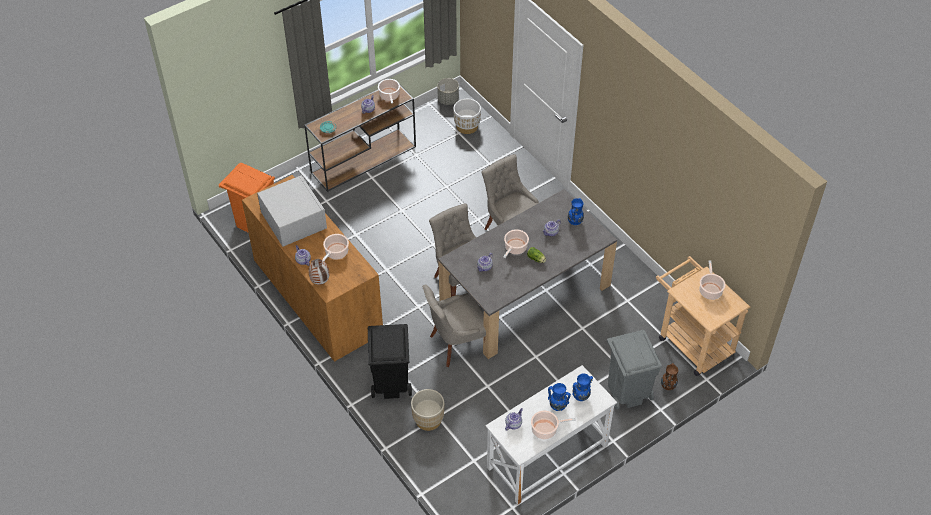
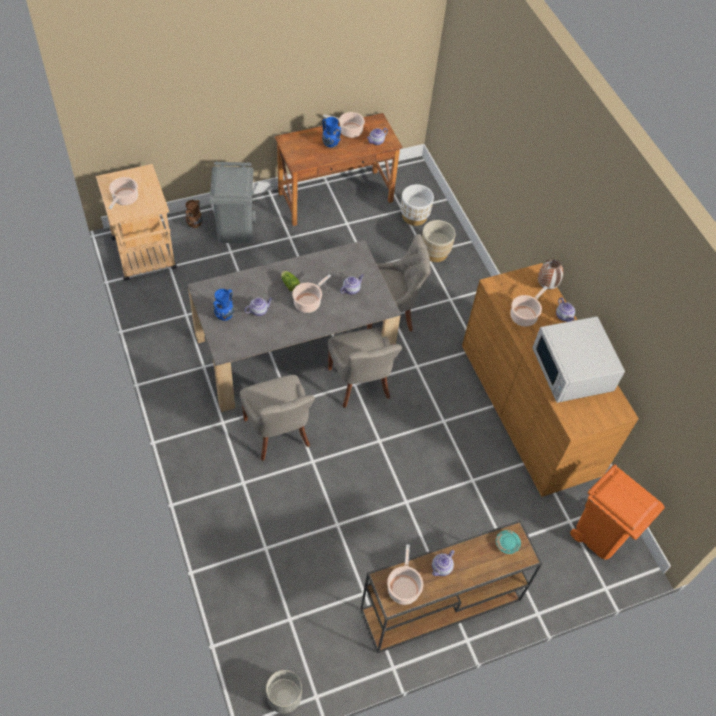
camera: 170 degrees left, 5 degrees up
black trash can [368,324,412,399] -> none
white planter [453,99,481,134] -> white planter moved to [401,184,434,226]
white desk [485,365,617,505] -> brown desk [275,113,402,226]
blue vase [572,373,593,401] -> none

